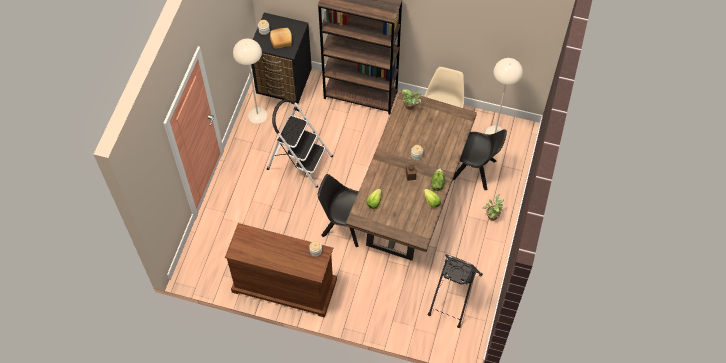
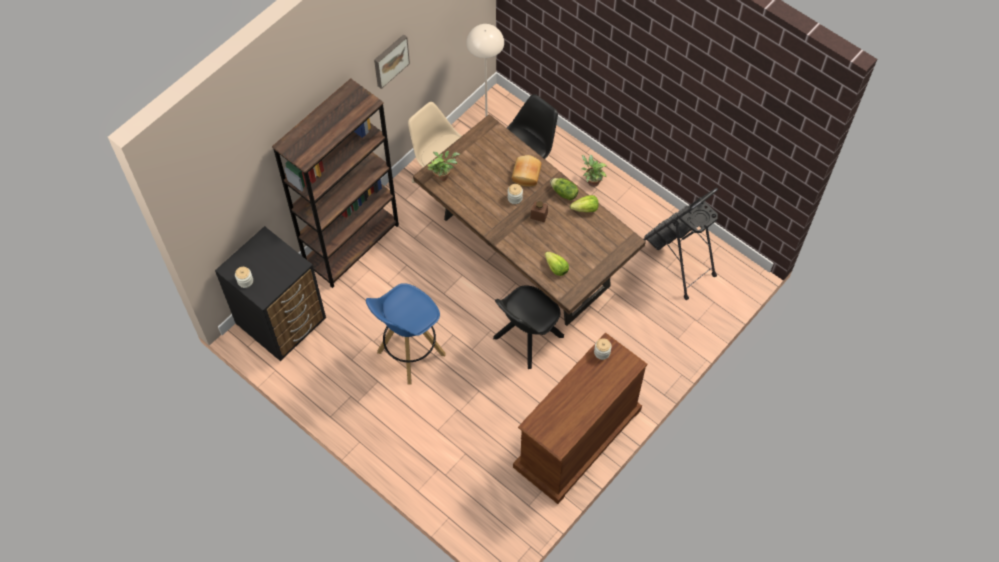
camera: 65 degrees left, 0 degrees up
beige floor lamp [233,39,267,124] -> none
step ladder [267,99,333,188] -> blue stool [366,283,446,385]
bread [270,28,292,49] -> bread moved to [512,155,542,187]
none -> picture [374,34,410,89]

